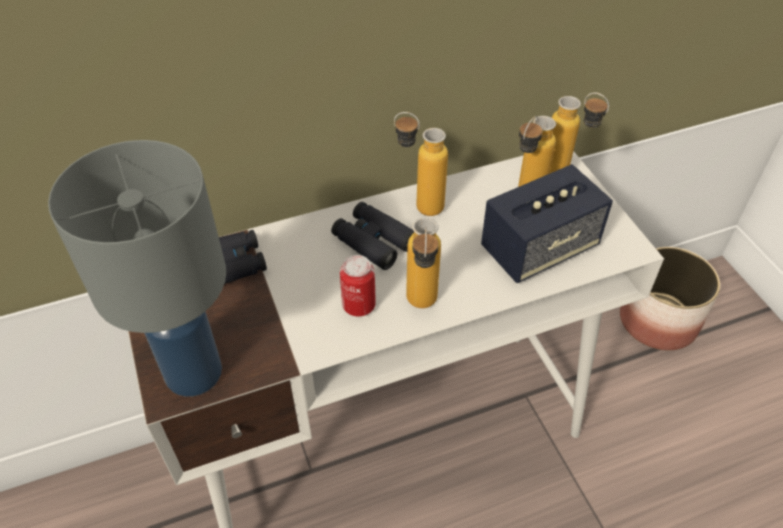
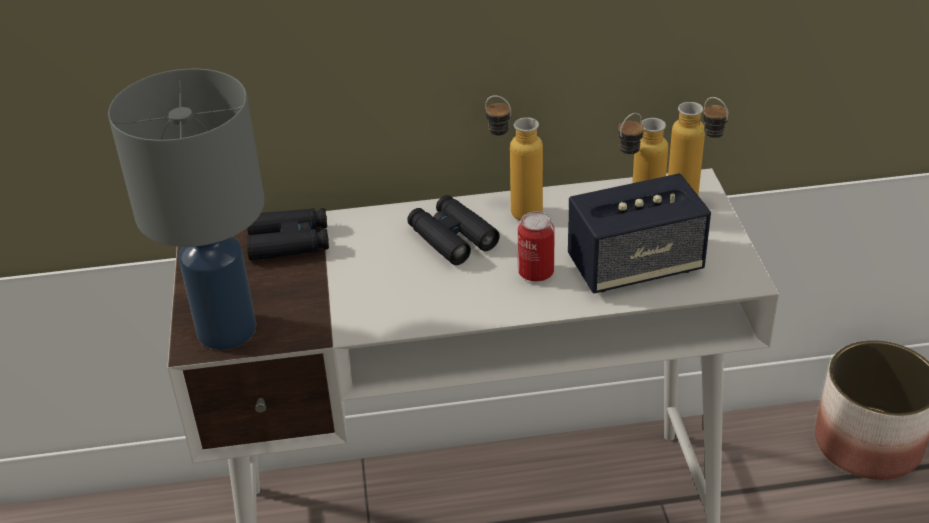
camera: 15 degrees right, 10 degrees down
can [340,255,376,316] -> can moved to [518,211,554,282]
bottle [406,217,441,308] -> none

